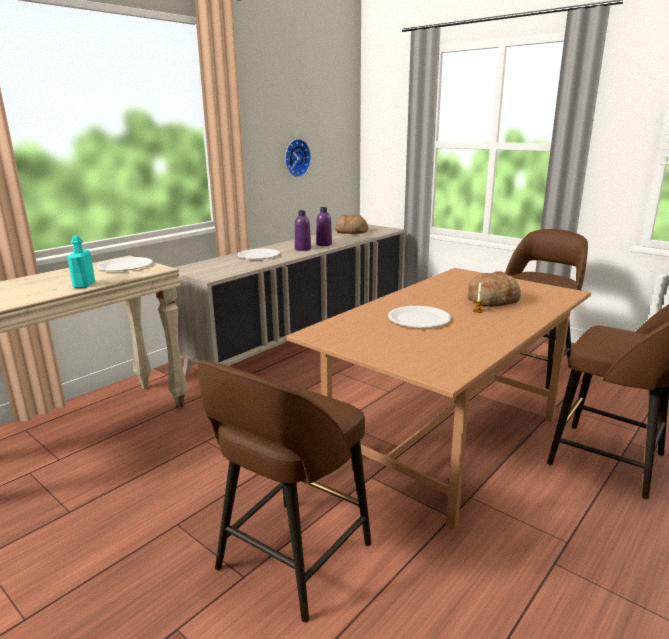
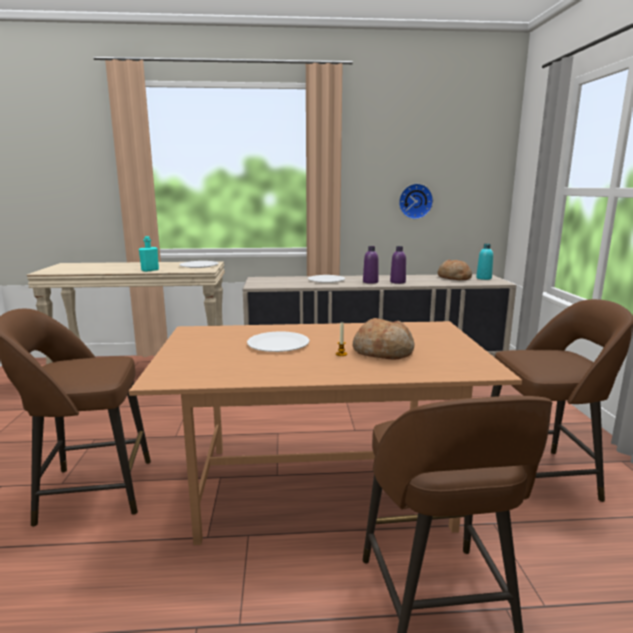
camera: 45 degrees right, 5 degrees down
none -> turquoise bottle [476,244,493,280]

